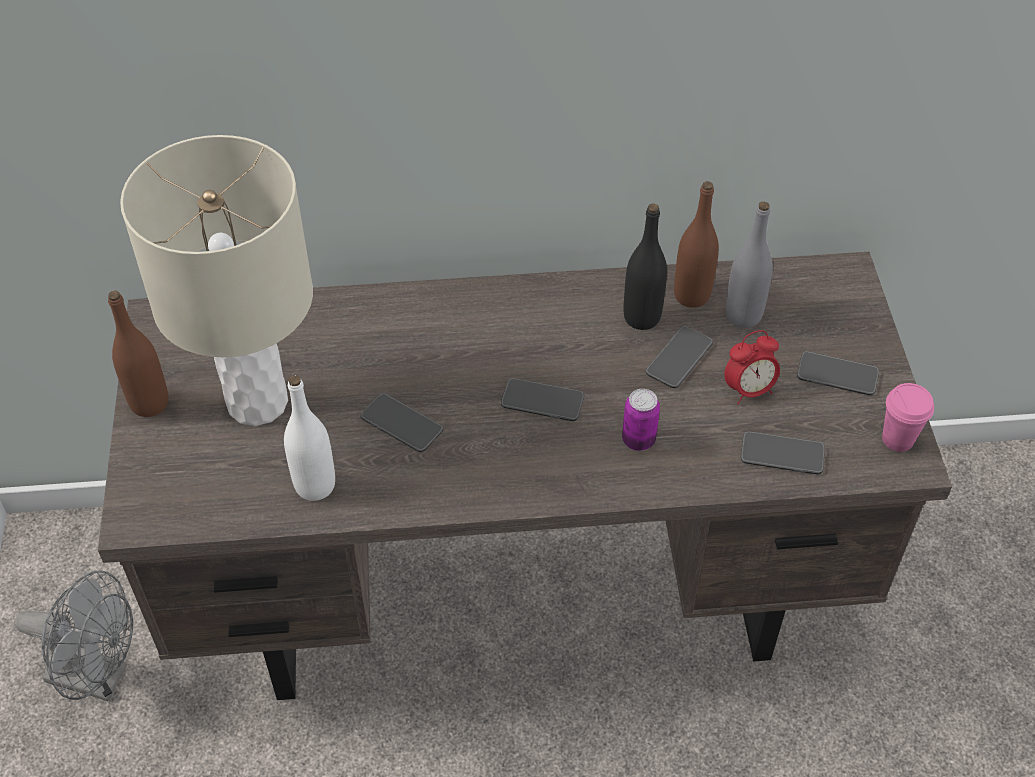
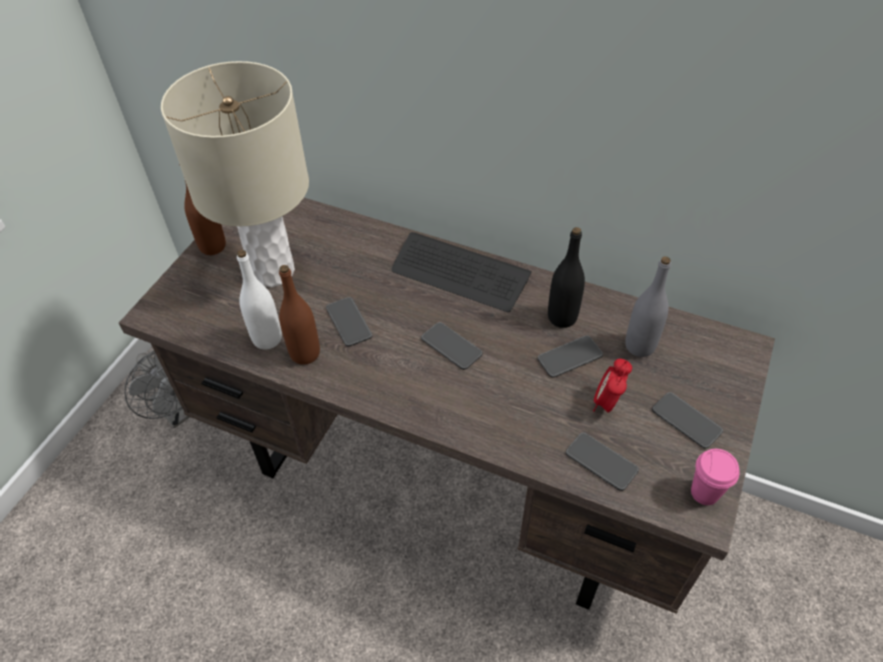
camera: 30 degrees right, 0 degrees up
can [622,389,660,451] -> none
brown bottle [674,181,719,308] -> brown bottle moved to [279,265,320,365]
alarm clock [724,330,780,405] -> alarm clock turned 105 degrees clockwise [593,359,632,412]
none -> keyboard [391,232,532,312]

